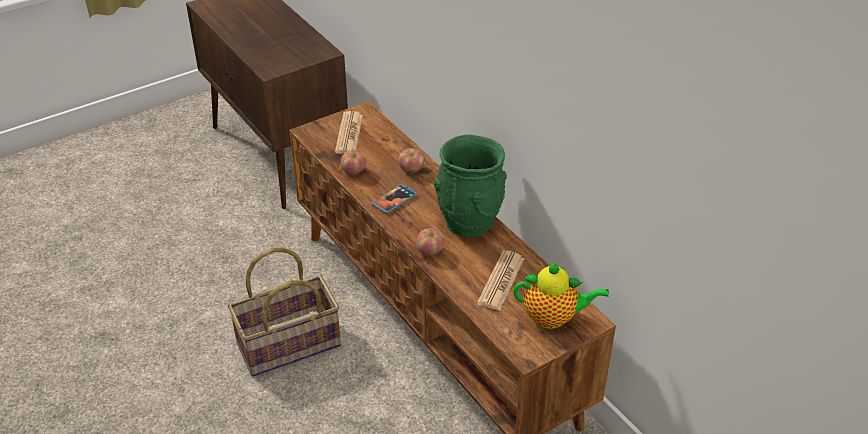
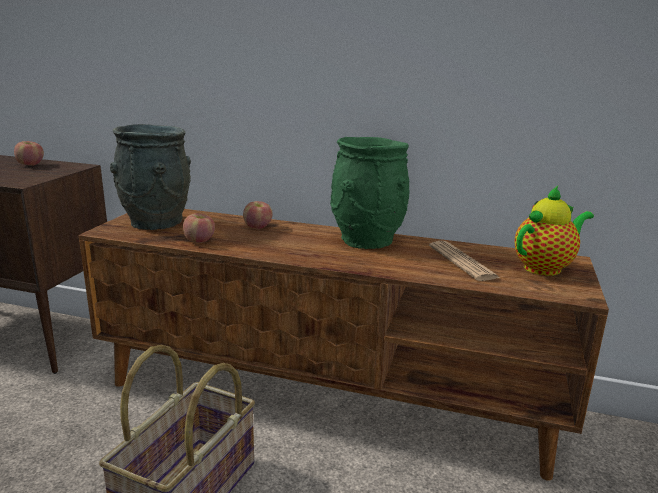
camera: 40 degrees left, 20 degrees down
newspaper [335,111,363,154] -> grey vase [110,124,191,230]
phone [371,184,417,214] -> none
apple [416,228,444,256] -> apple moved to [14,141,44,166]

